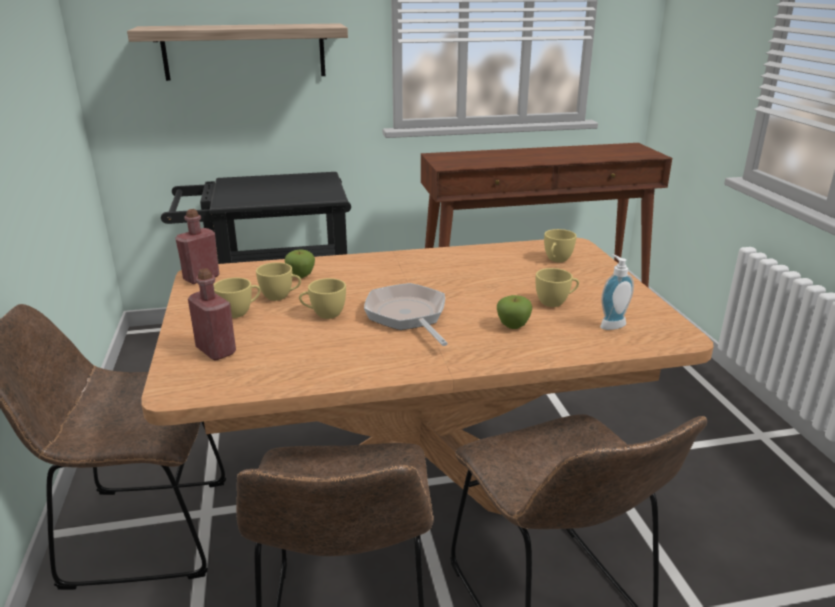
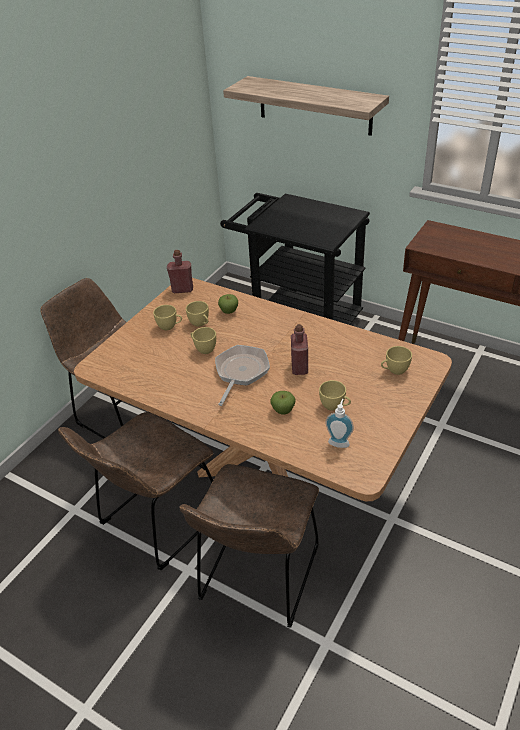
camera: 45 degrees right, 15 degrees up
red bottle [188,268,236,360] -> red bottle moved to [291,324,308,375]

